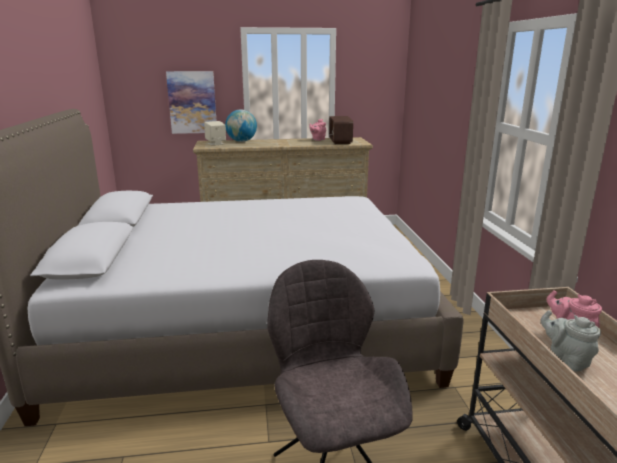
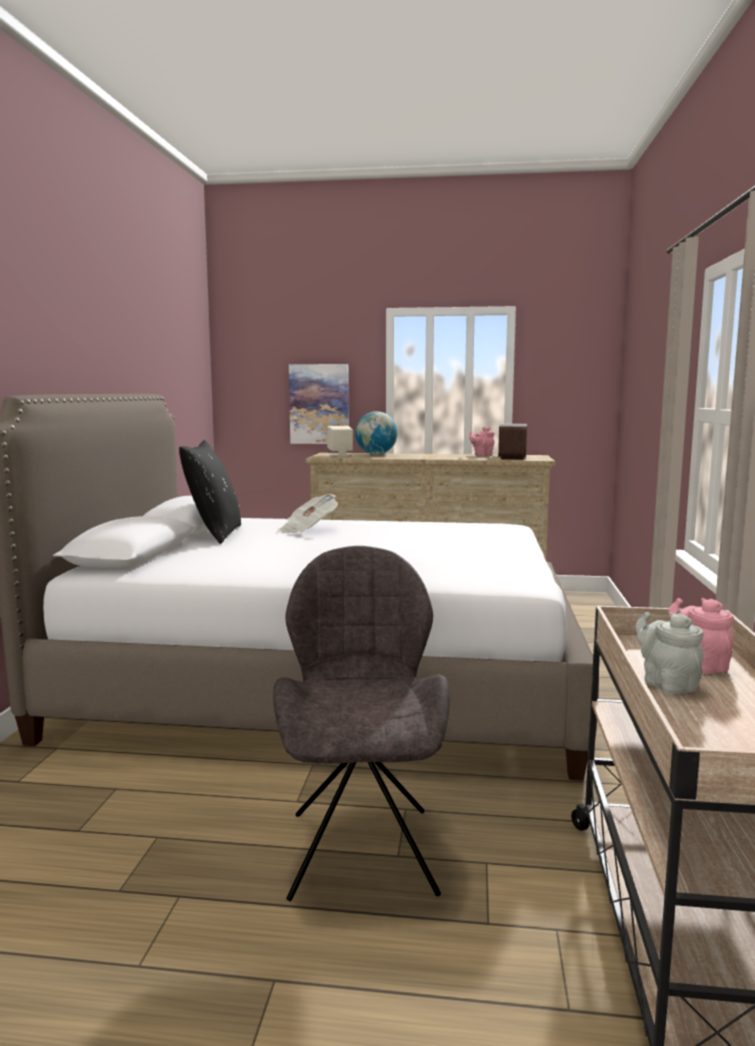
camera: 15 degrees right, 10 degrees down
none -> black pillow [179,440,241,544]
none -> newspaper [277,494,338,533]

